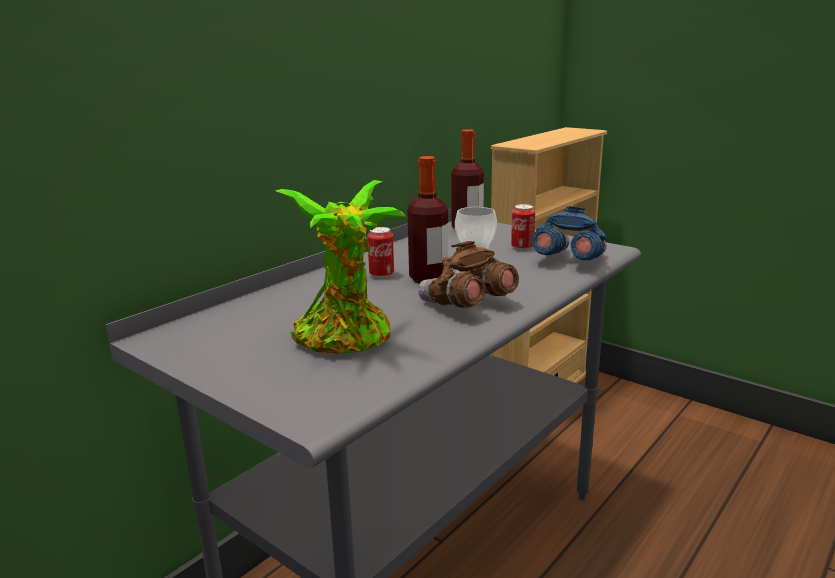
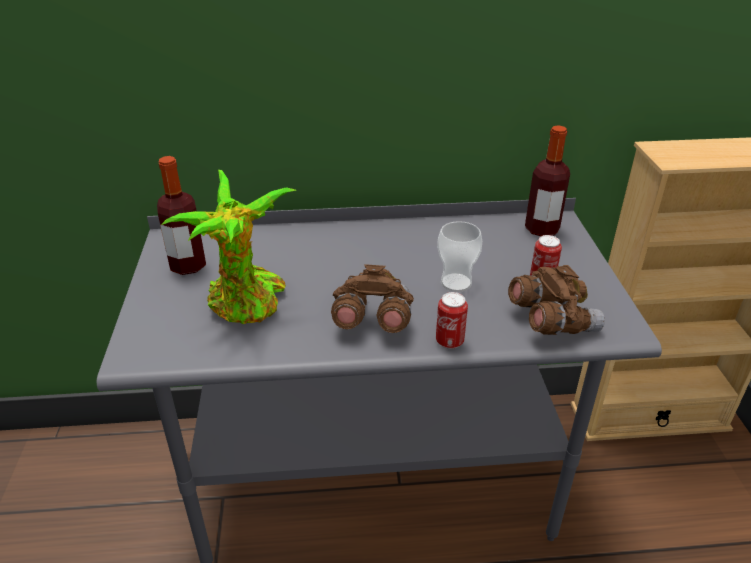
camera: 45 degrees right, 15 degrees up
can [367,227,394,279] -> can moved to [436,292,468,349]
bottle [407,156,448,283] -> bottle moved to [157,156,206,275]
blue binoculars [532,206,606,260] -> brown binoculars [508,265,605,335]

